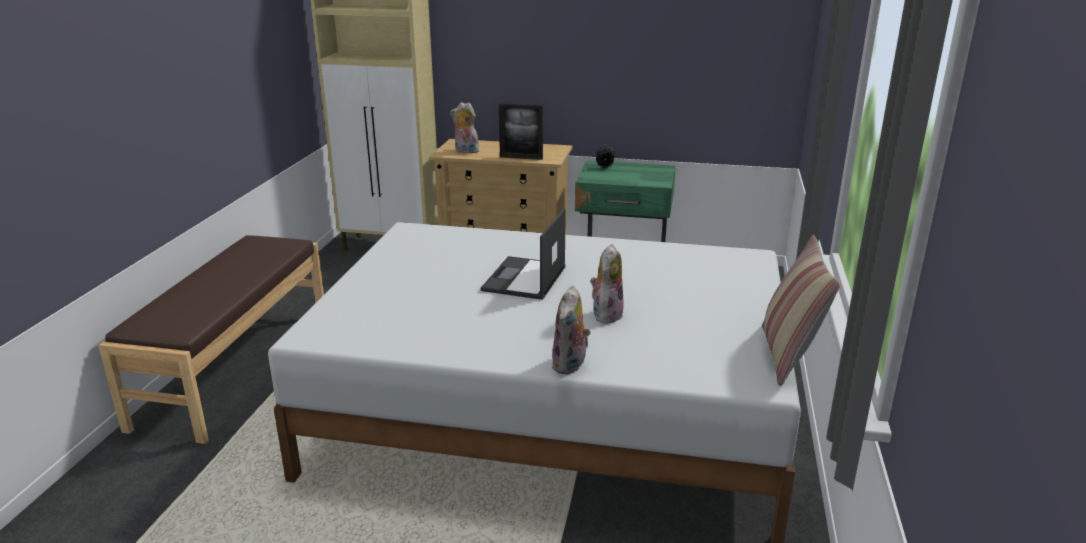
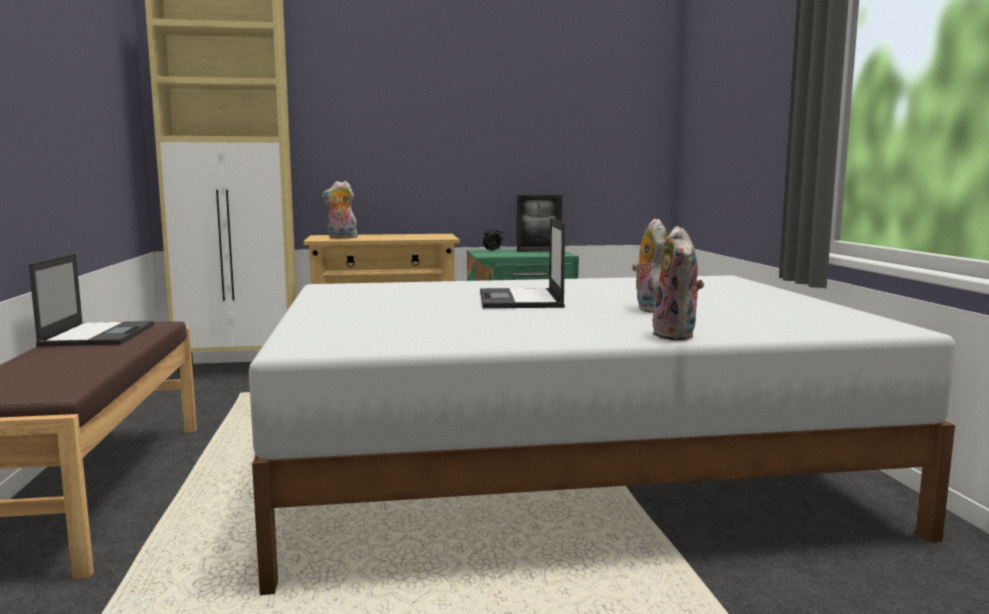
camera: 20 degrees left, 15 degrees down
picture frame [499,103,543,160] -> picture frame moved to [517,195,562,252]
pillow [762,235,840,386] -> none
none -> laptop [29,254,154,347]

